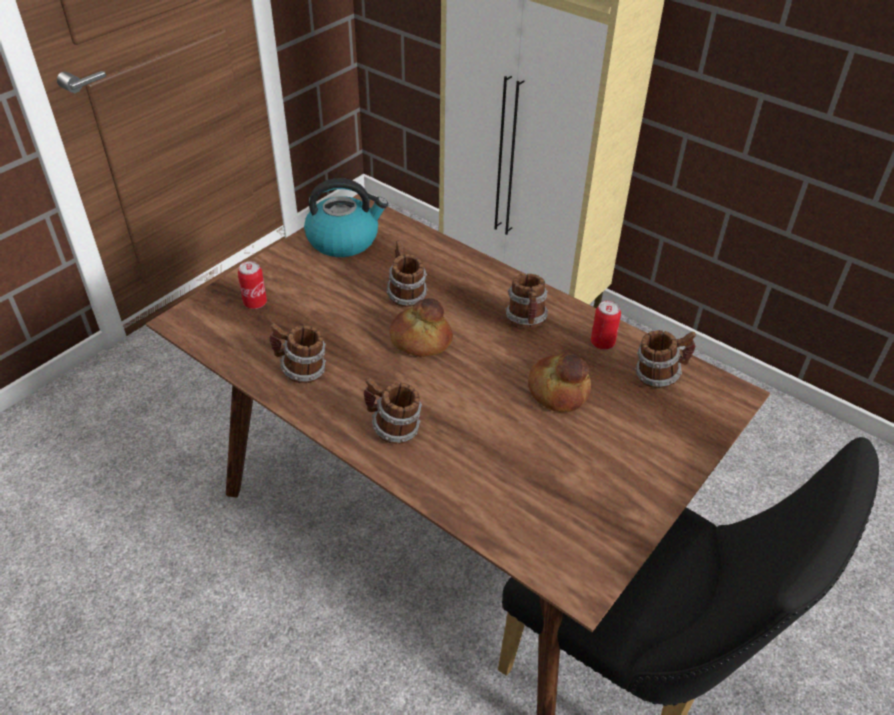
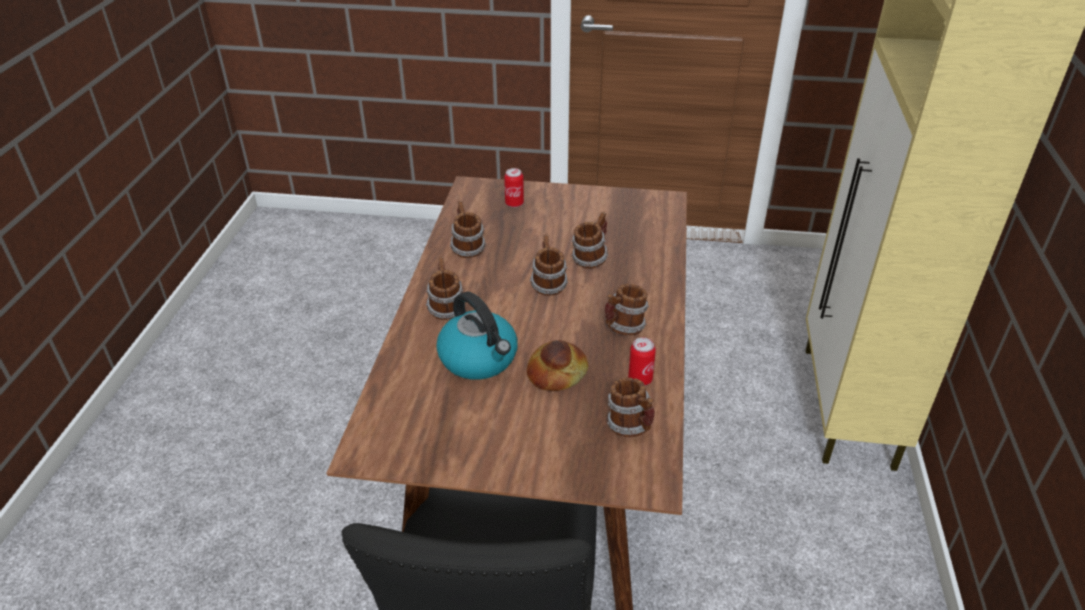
camera: 60 degrees right, 5 degrees down
kettle [304,178,388,257] -> kettle moved to [436,292,518,380]
bread [390,298,453,357] -> mug [530,234,568,296]

